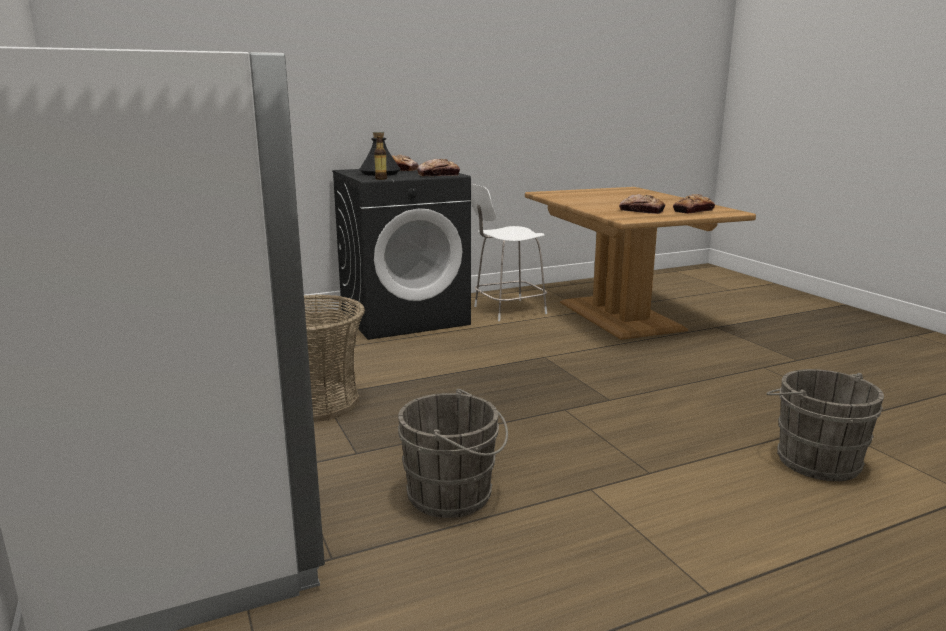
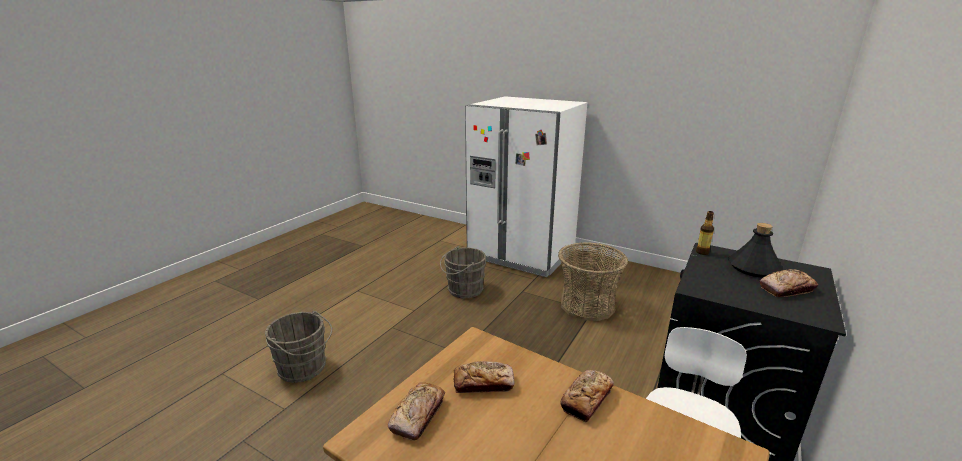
camera: 145 degrees right, 5 degrees up
bread [417,159,460,176] -> bread moved to [560,370,614,423]

